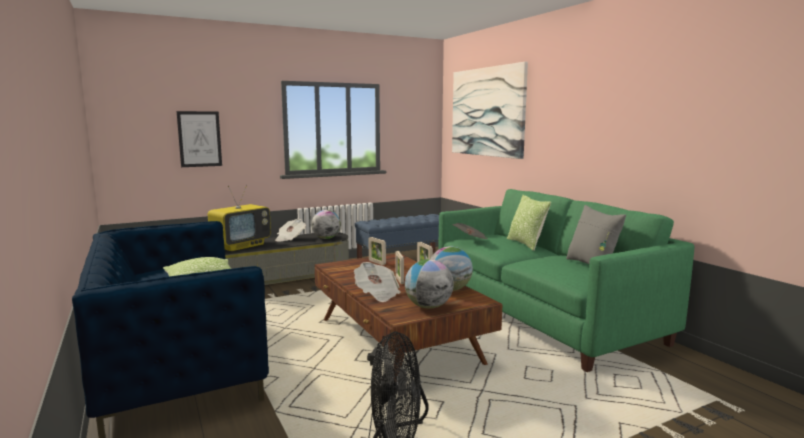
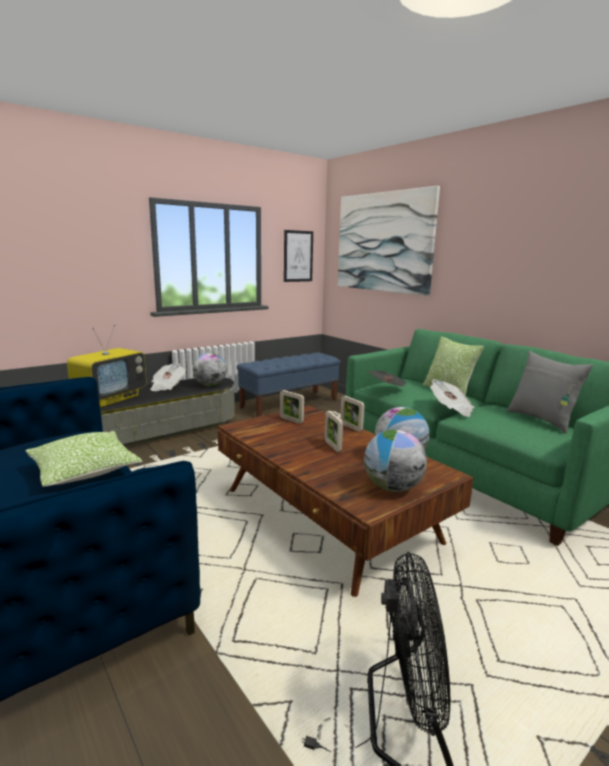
camera: 10 degrees left, 5 degrees up
picture [176,111,222,167] -> picture moved to [284,230,313,282]
newspaper [354,262,401,302] -> newspaper moved to [430,379,474,417]

